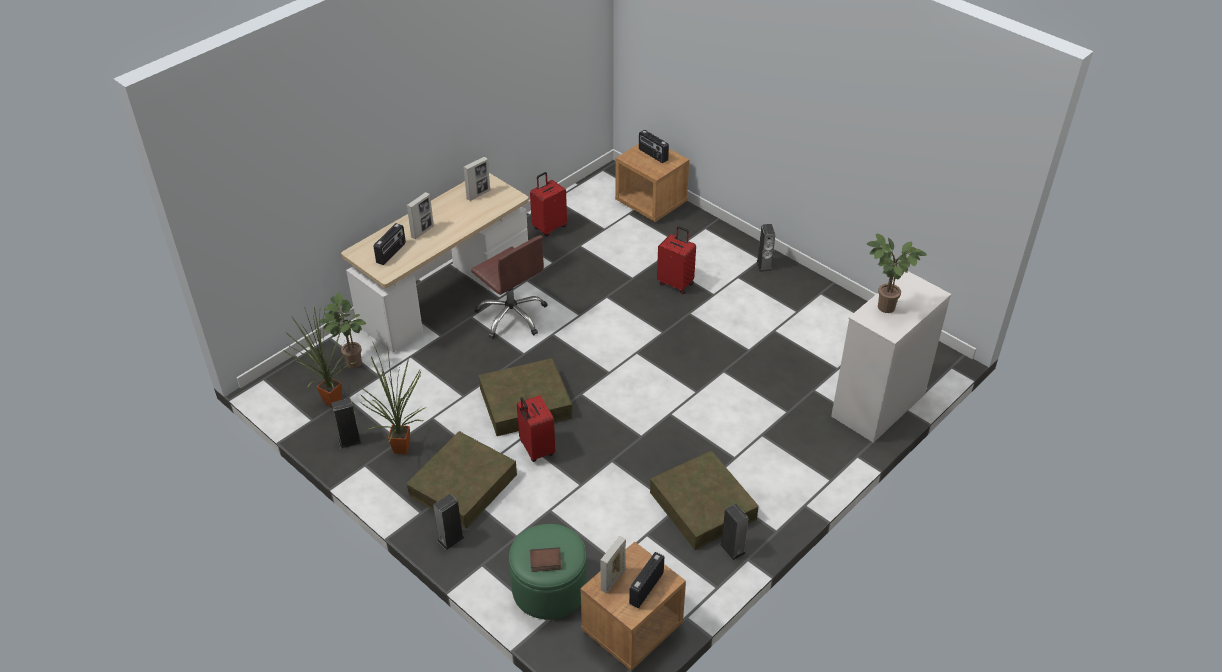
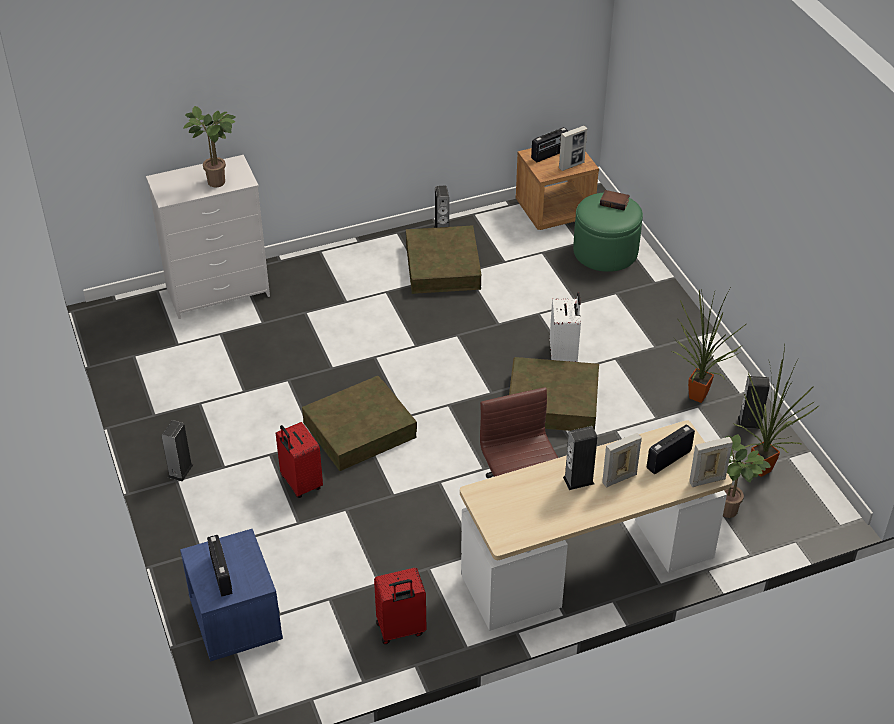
camera: 155 degrees left, 0 degrees up
brown storage box [407,431,517,529] -> brown storage box moved to [302,376,417,471]
speaker [433,494,465,550] -> speaker moved to [563,426,597,490]
picture frame [463,157,490,201] -> picture frame moved to [689,437,733,487]
red suitcase [517,395,555,462] -> white suitcase [550,292,581,362]
brown nightstand [615,144,689,222] -> blue nightstand [180,529,283,662]

